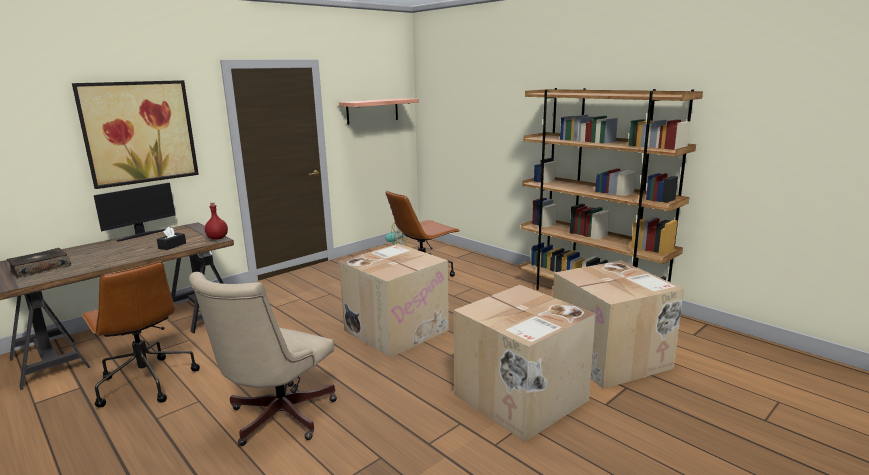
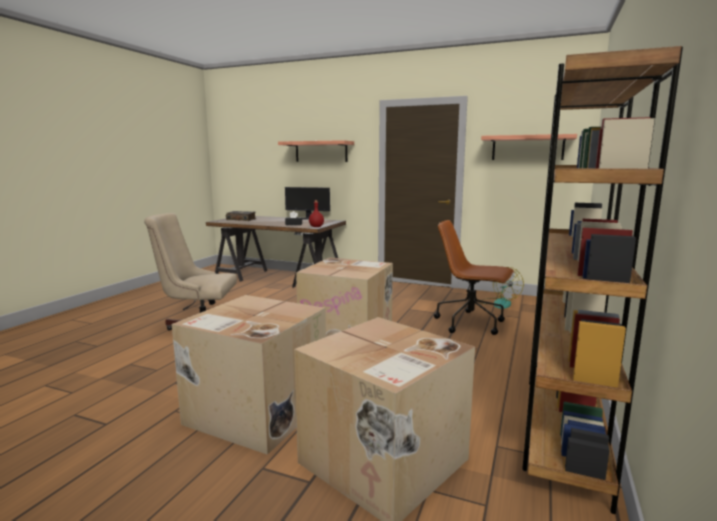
camera: 65 degrees right, 5 degrees down
picture [72,80,199,189] -> shelf [278,140,354,162]
brown office chair [81,261,200,408] -> none

